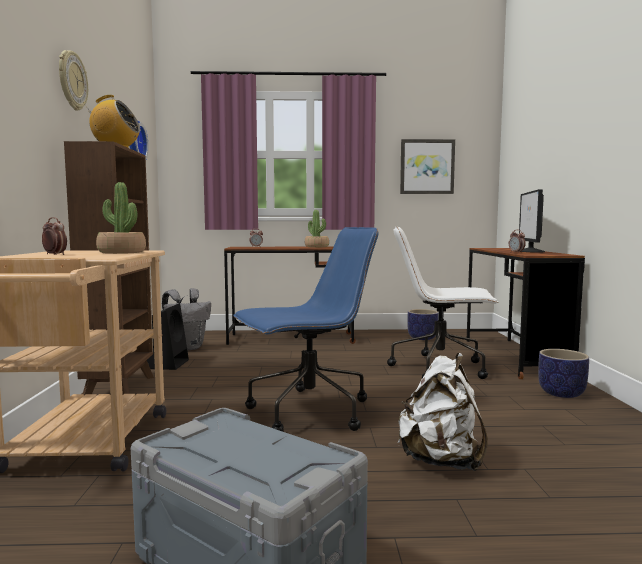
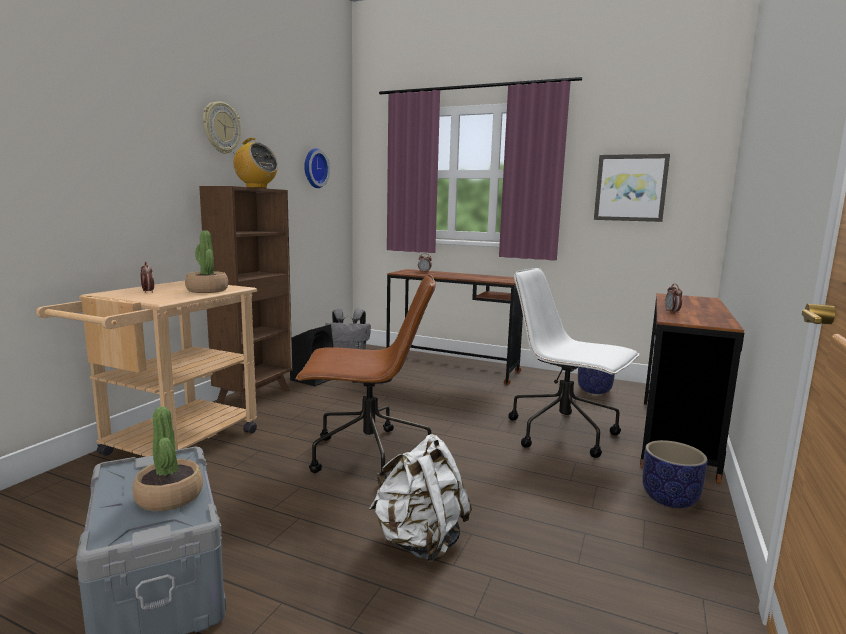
camera: 25 degrees right, 5 degrees up
blue office chair [233,227,378,432] -> brown office chair [296,275,436,479]
potted plant [305,210,329,247] -> potted plant moved to [133,407,203,511]
monitor [519,189,545,253] -> none

